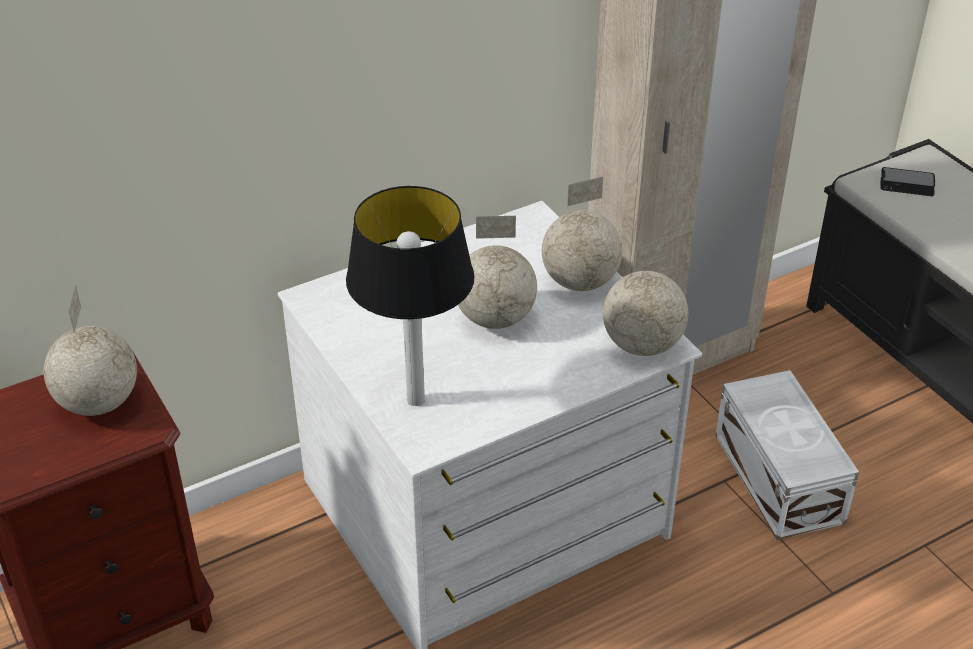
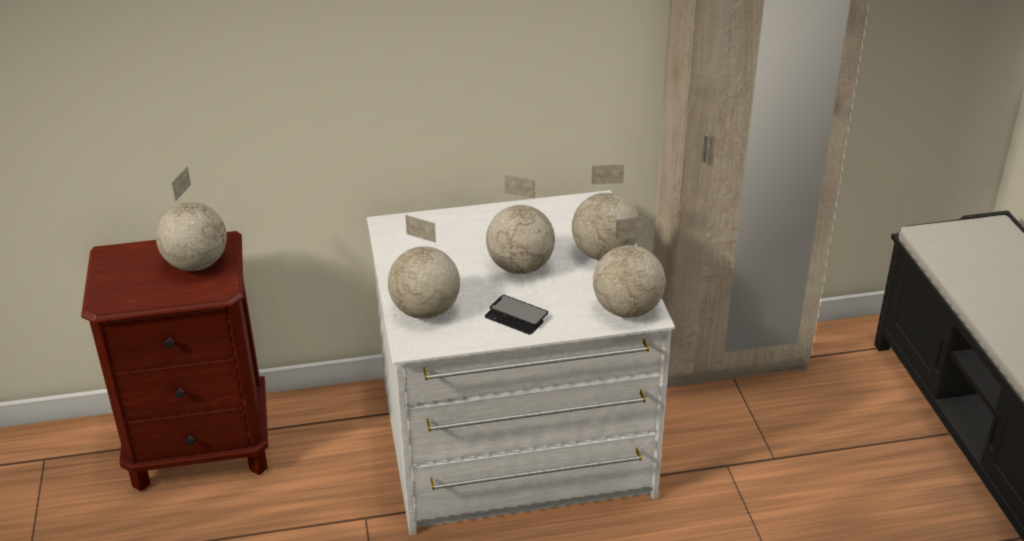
camera: 20 degrees right, 5 degrees down
table lamp [346,186,474,406] -> globe [388,215,460,319]
white storage box [715,370,859,540] -> none
phone [881,167,935,196] -> phone moved to [485,295,548,334]

